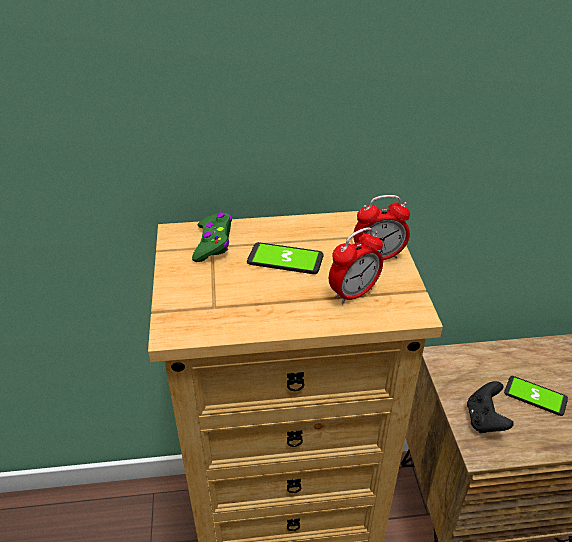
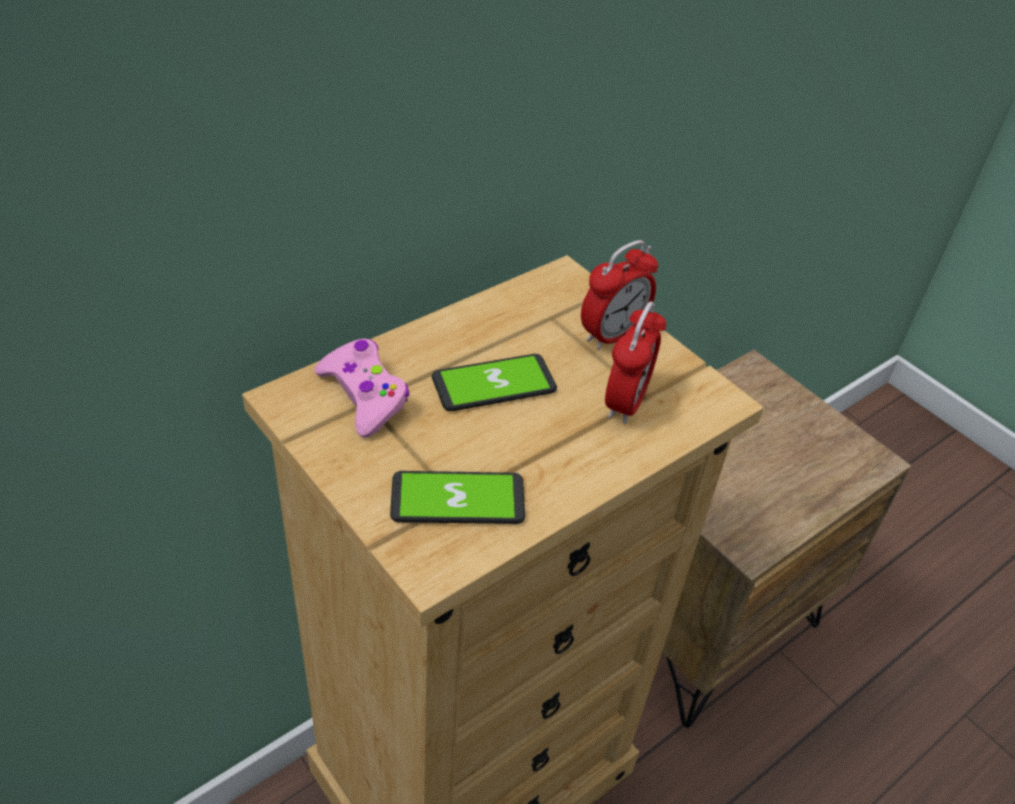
camera: 35 degrees left, 5 degrees up
green game controller [192,212,232,262] -> pink game controller [314,339,409,438]
black game controller [467,381,514,433] -> none
phone [504,376,568,416] -> phone moved to [390,471,525,524]

